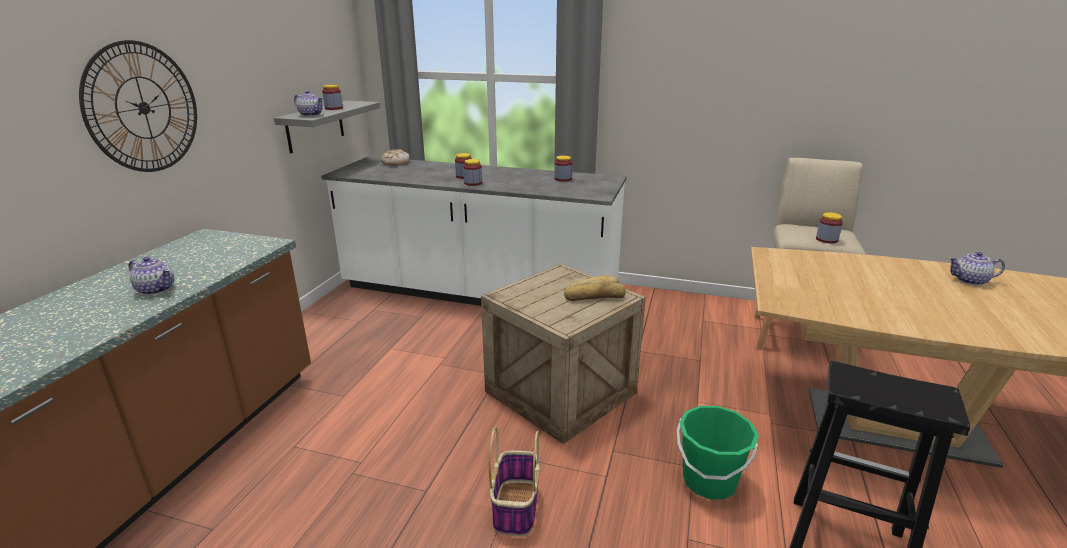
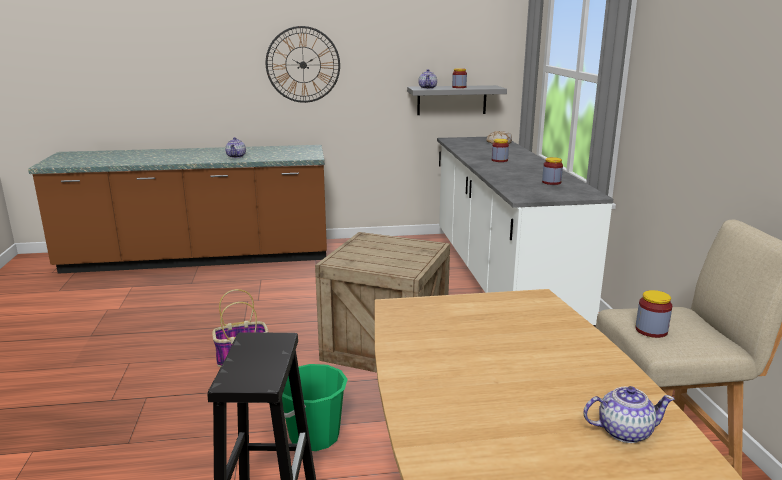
camera: 65 degrees right, 5 degrees down
jar [463,159,482,186] -> none
bread [564,275,626,301] -> none
teapot [949,252,1005,285] -> teapot turned 105 degrees clockwise [583,386,674,443]

